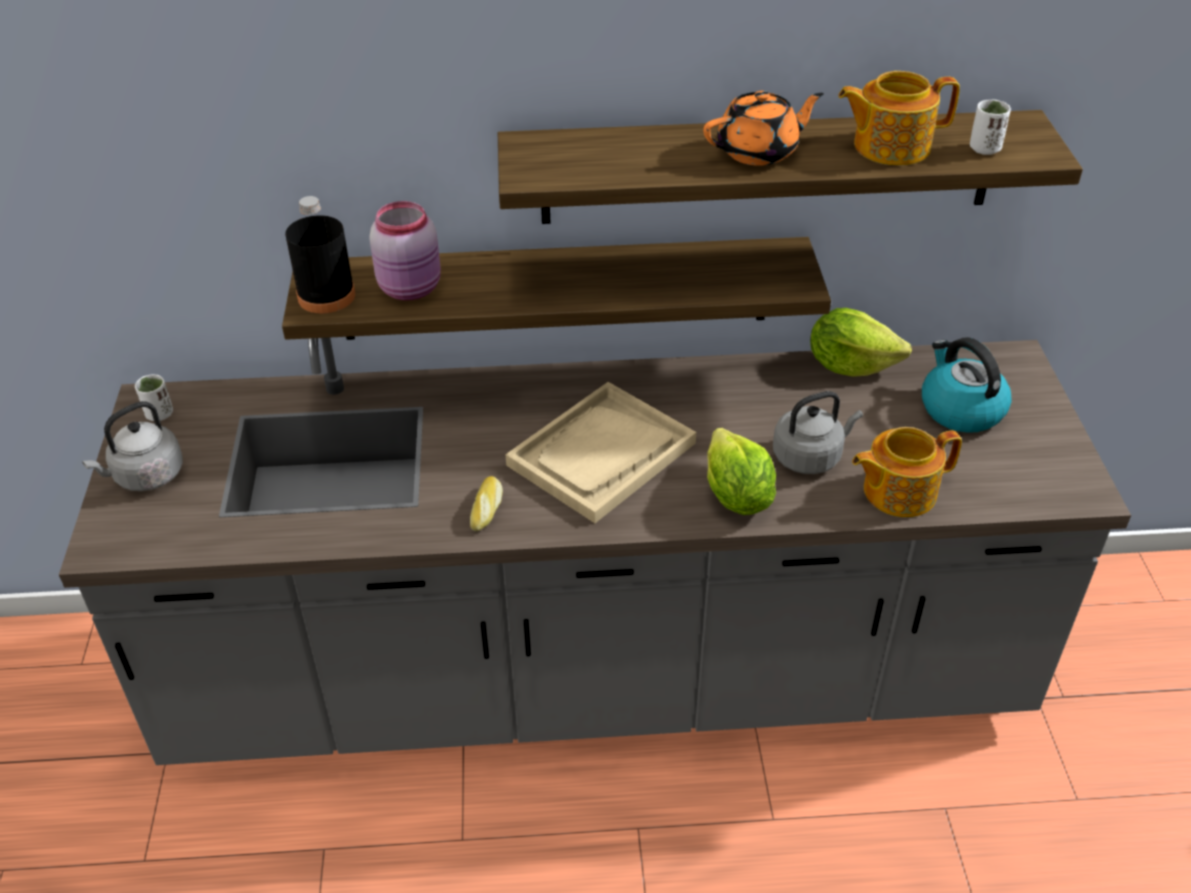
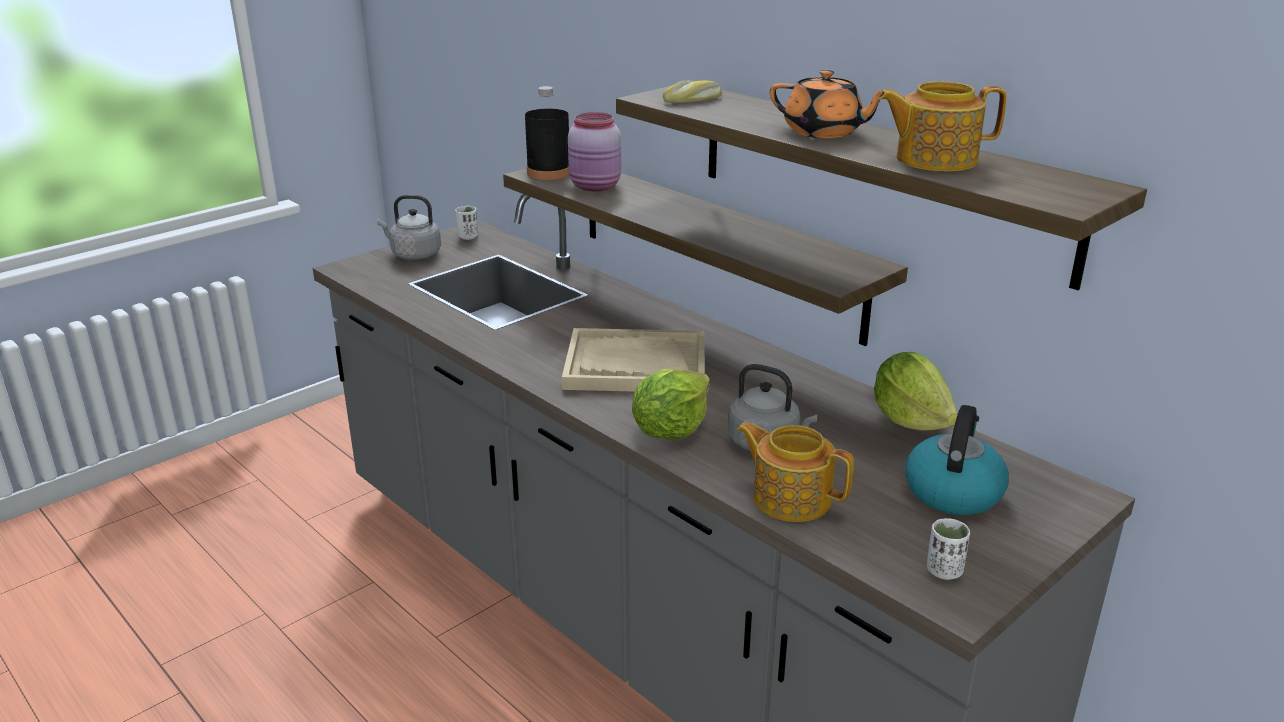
camera: 50 degrees right, 15 degrees down
bread [470,476,503,532] -> bread moved to [663,80,722,103]
teapot [838,71,960,165] -> teapot turned 45 degrees counterclockwise [878,81,1007,171]
white cup [970,100,1011,155] -> white cup moved to [927,518,970,580]

